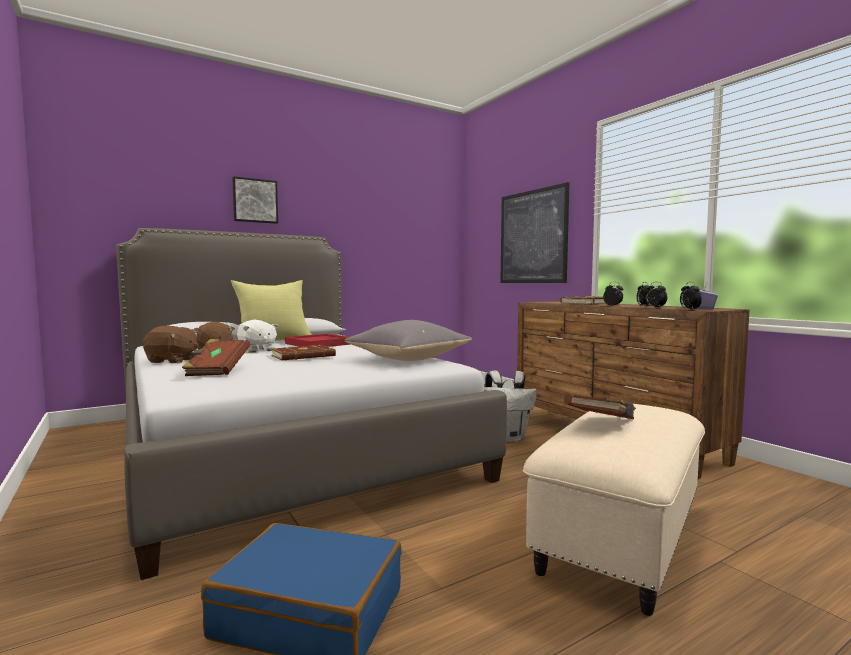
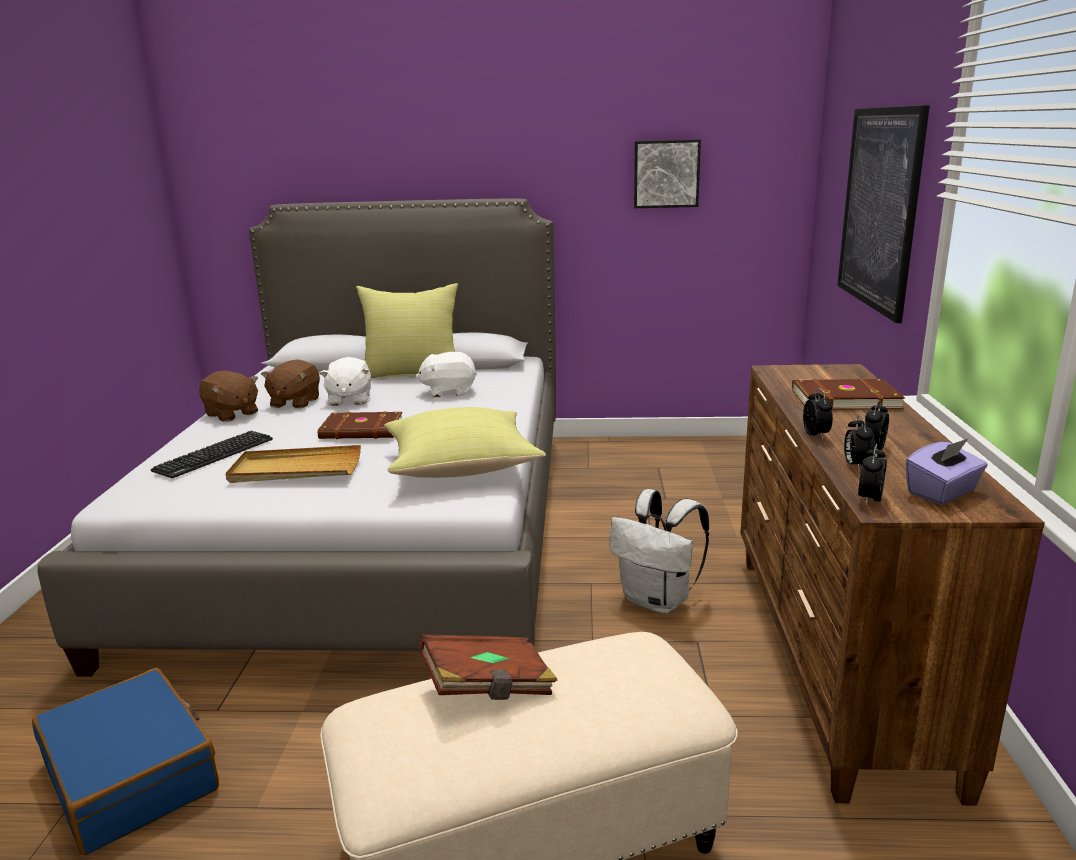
camera: 35 degrees right, 15 degrees up
brown book [182,339,250,376] -> keyboard [151,431,273,478]
picture [232,176,278,224] -> picture moved to [634,139,701,208]
red tray [285,333,351,347] -> white plush toy [415,352,477,397]
grey pillow [344,320,472,361] -> yellow pillow [384,407,546,478]
none -> beige tray [225,445,361,483]

